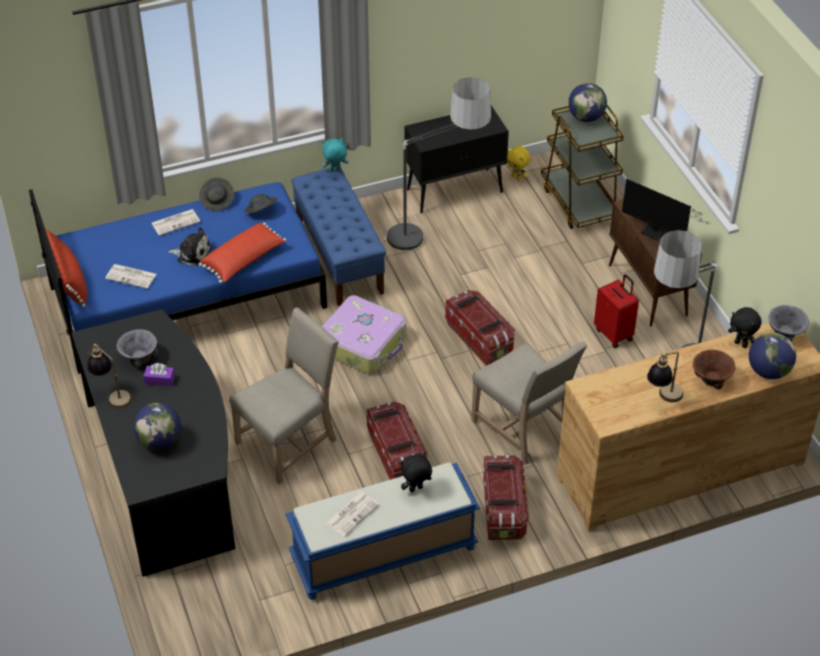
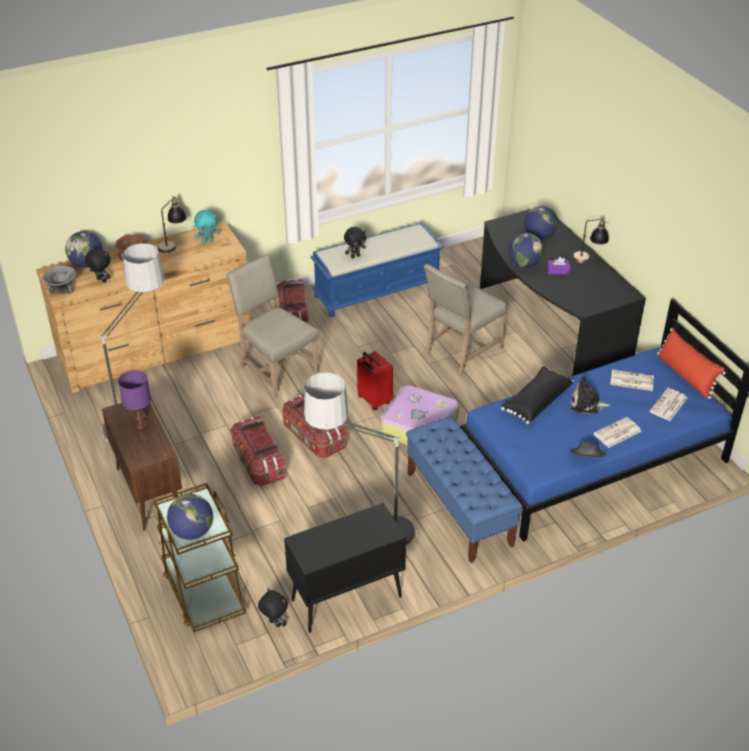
camera: 175 degrees right, 5 degrees down
grey bowl [117,329,158,368] -> none
red pillow [199,223,286,283] -> black pillow [501,366,574,424]
grey hat [244,194,277,213] -> none
turquoise plush toy [322,138,348,172] -> turquoise plush toy moved to [194,210,219,244]
newspaper [325,492,379,537] -> newspaper moved to [649,388,687,421]
storage box [367,402,428,480] -> storage box moved to [231,416,286,486]
yellow plush toy [507,146,531,180] -> black plush toy [258,588,288,627]
red suitcase [594,274,639,348] -> red suitcase moved to [357,351,393,410]
monitor [622,179,707,241] -> purple table lamp [118,370,151,430]
none -> globe [509,233,543,268]

